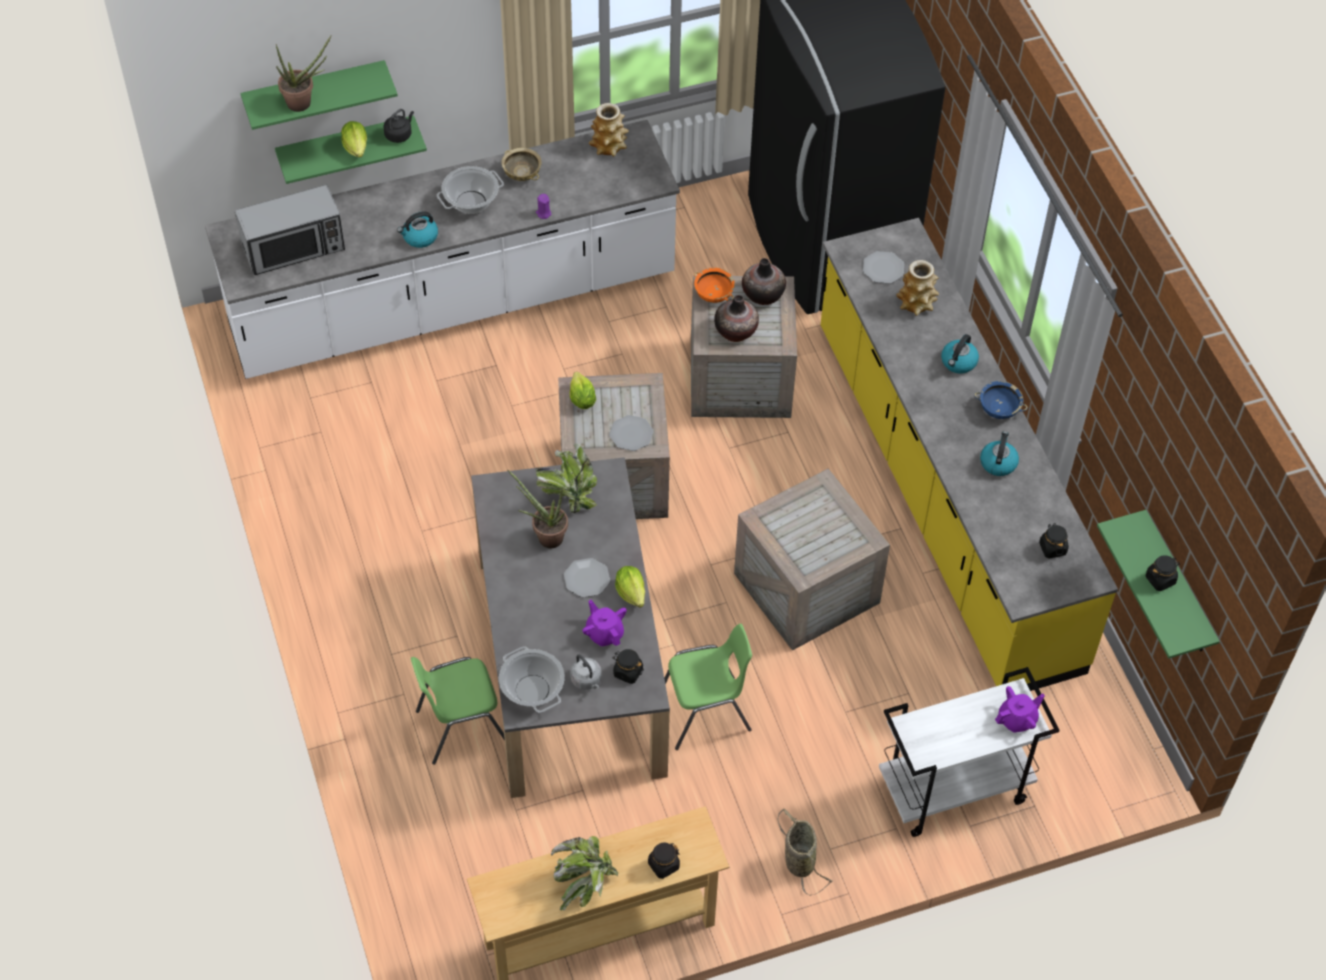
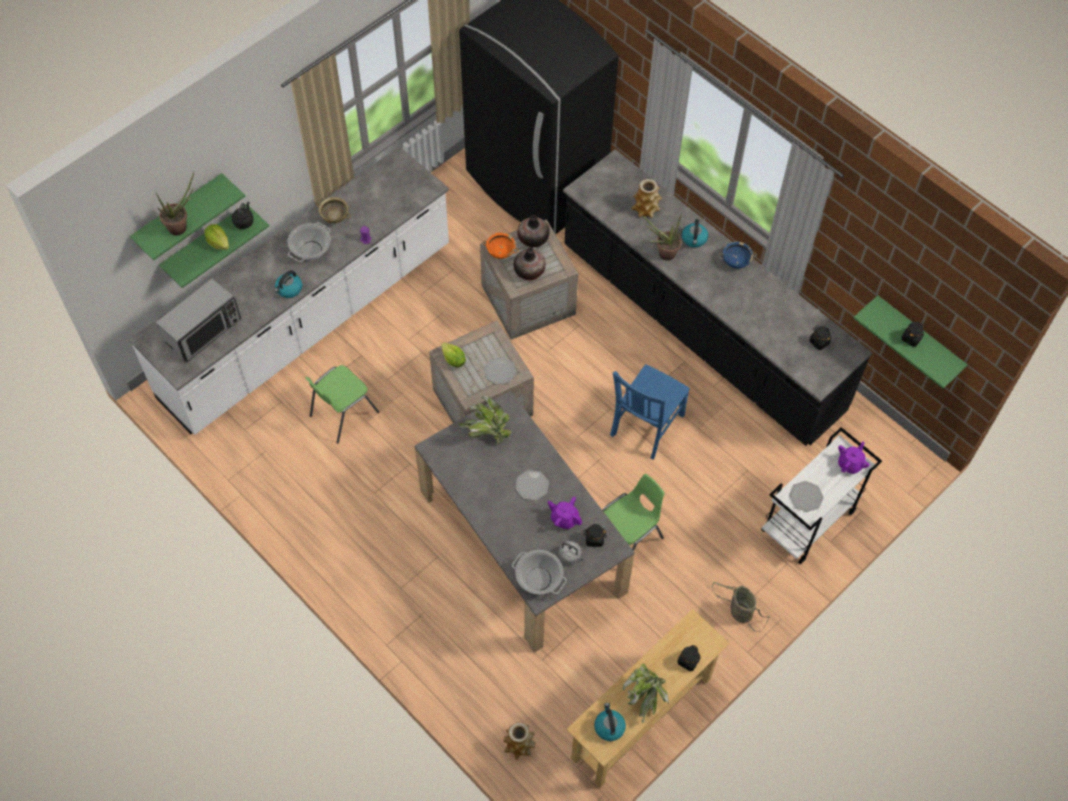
camera: 25 degrees left, 5 degrees up
green chair [411,657,505,765] -> green chair moved to [305,365,379,444]
potted plant [507,470,568,548] -> potted plant moved to [642,213,682,261]
vase [589,103,629,157] -> vase moved to [503,722,536,760]
lettuce [615,566,645,608] -> none
crate [734,469,890,651] -> blue chair [610,364,690,460]
yellow counter [821,218,1118,691] -> black counter [563,149,872,446]
plate [863,251,904,284] -> plate moved to [789,481,824,512]
kettle [980,431,1019,476] -> kettle moved to [594,703,626,741]

